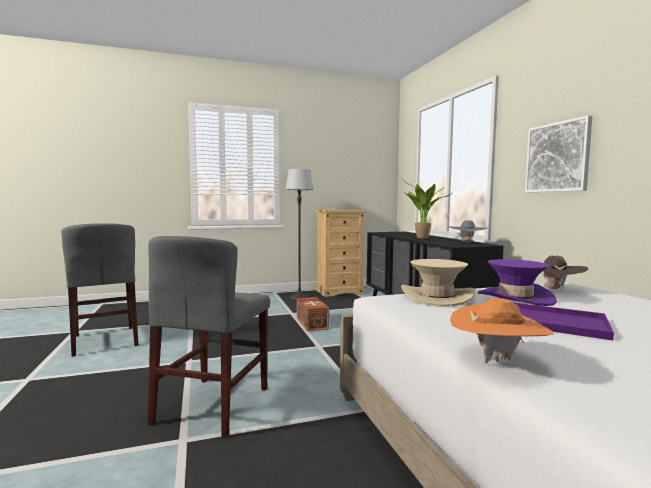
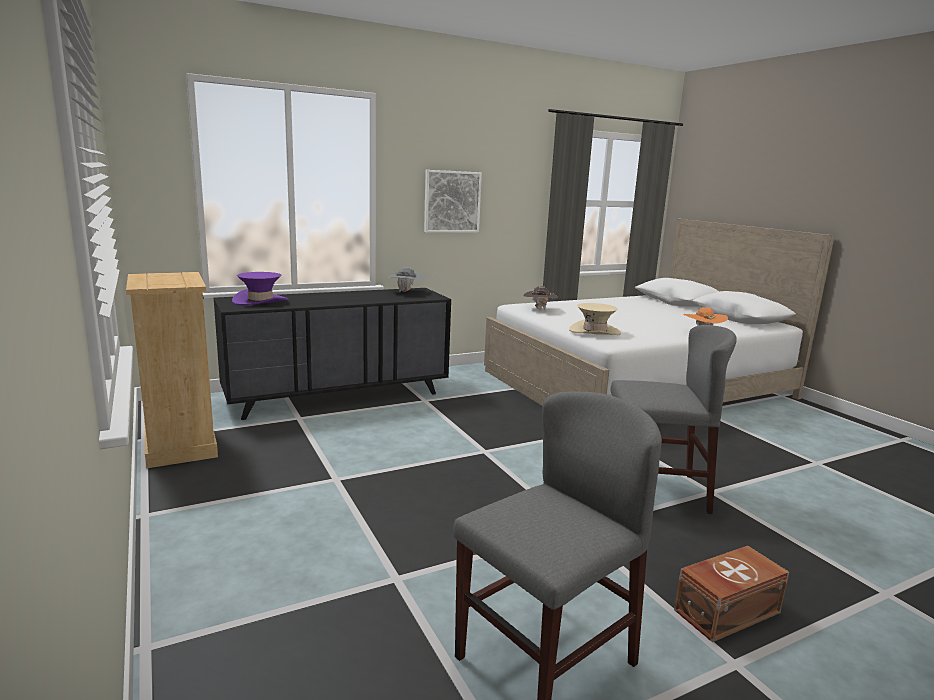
camera: 100 degrees left, 10 degrees up
floor lamp [285,169,313,299] -> none
brown storage box [297,297,329,331] -> brown storage box moved to [674,546,789,643]
potted plant [402,179,451,239] -> none
purple hat [478,259,557,306] -> purple hat moved to [232,272,289,306]
purple tray [515,303,614,340] -> none

